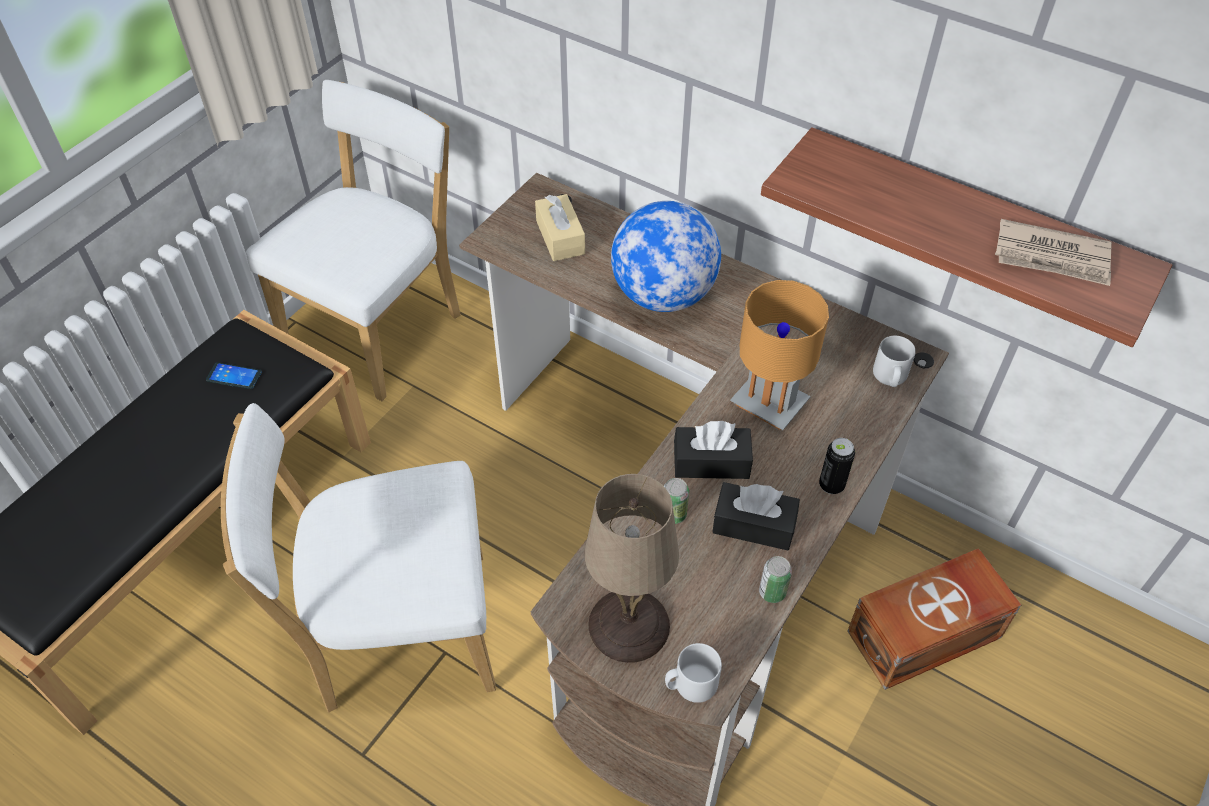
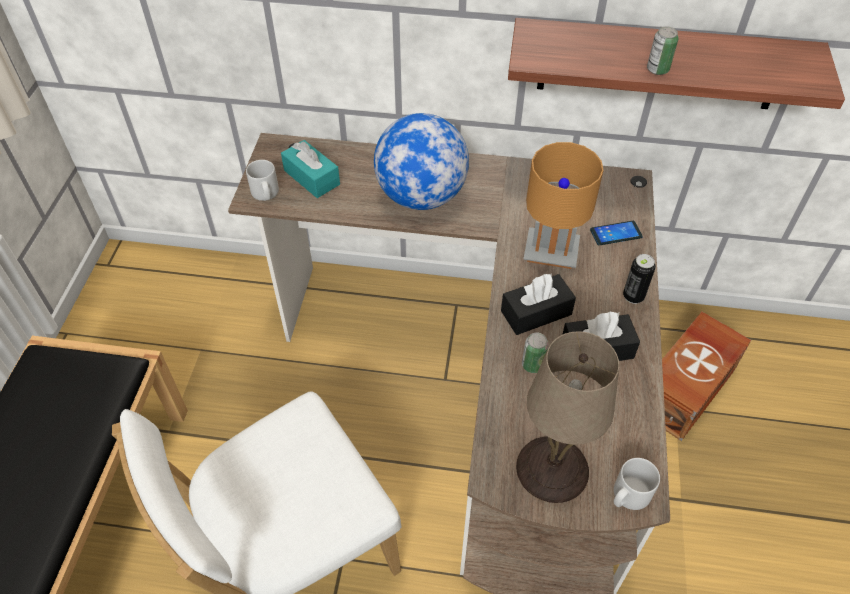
camera: 25 degrees left, 0 degrees up
phone [206,362,262,389] -> phone moved to [590,221,643,245]
white chair [246,80,461,401] -> none
beige tissue box [535,194,585,261] -> turquoise tissue box [281,140,340,198]
can [759,556,792,603] -> can moved to [647,26,679,75]
grey mug [873,336,916,387] -> grey mug moved to [246,160,279,201]
newspaper [995,219,1112,286] -> none

